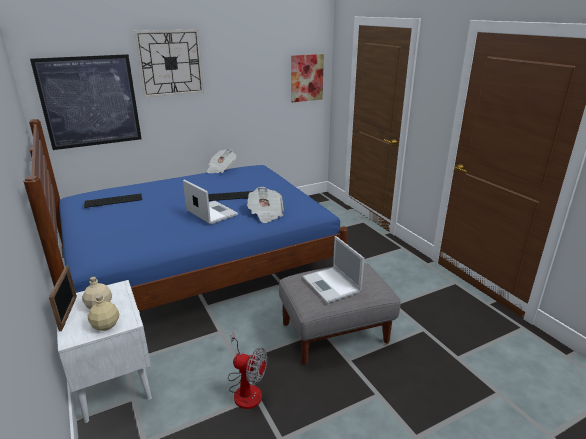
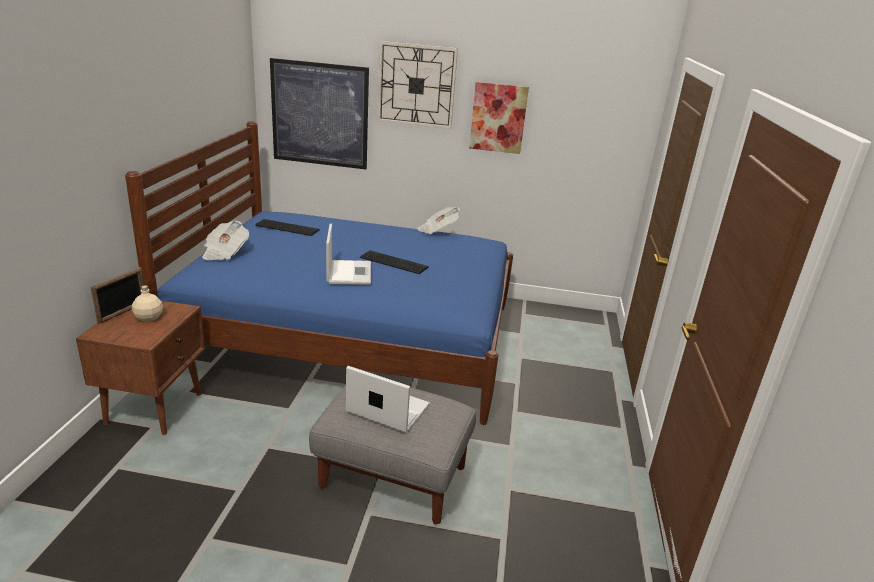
camera: 35 degrees right, 0 degrees up
white nightstand [57,280,152,423] -> brown nightstand [76,301,205,435]
beige bottle [88,295,119,331] -> none
fan [228,331,267,409] -> none
newspaper [247,187,284,223] -> newspaper moved to [202,221,249,260]
picture [291,54,324,103] -> picture moved to [469,82,529,154]
laptop [302,236,364,303] -> laptop turned 105 degrees clockwise [346,366,430,433]

